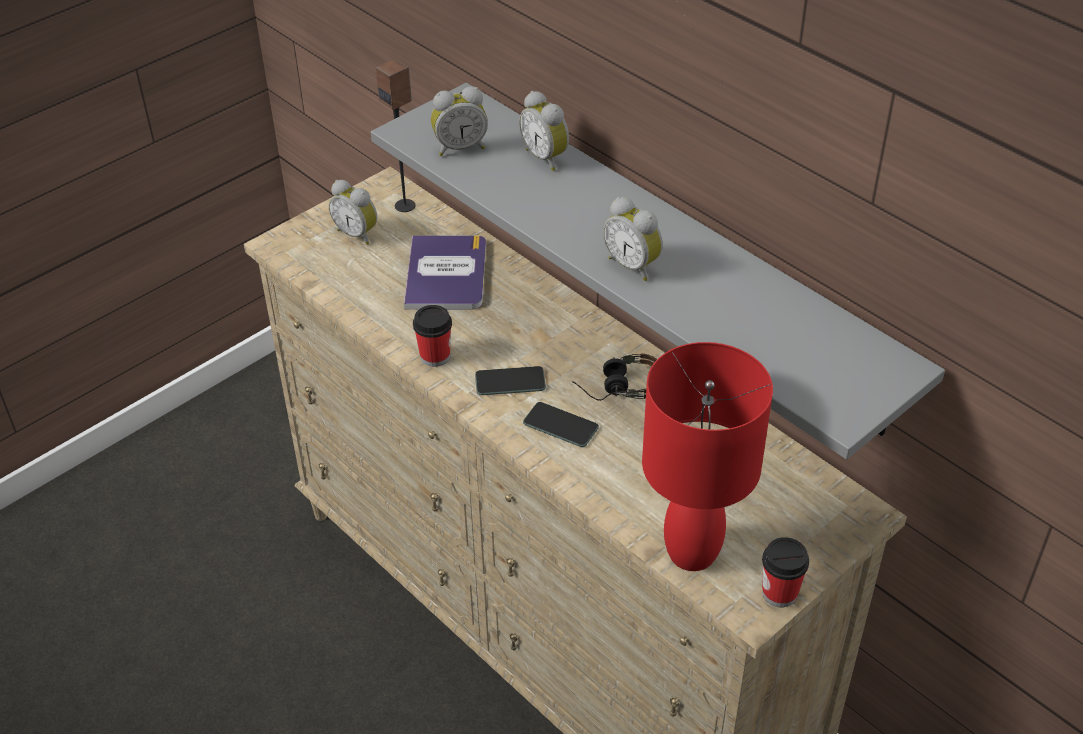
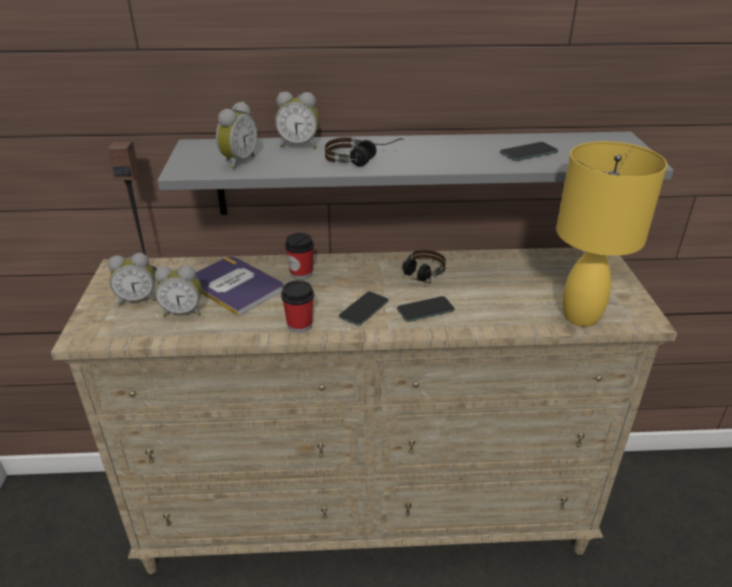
camera: 50 degrees left, 10 degrees down
alarm clock [603,197,663,281] -> alarm clock moved to [155,266,202,317]
red table lamp [642,342,773,571] -> yellow table lamp [556,141,667,326]
cup [762,537,809,607] -> cup moved to [285,233,314,280]
none -> headphones [325,137,404,167]
none -> phone [500,142,558,161]

